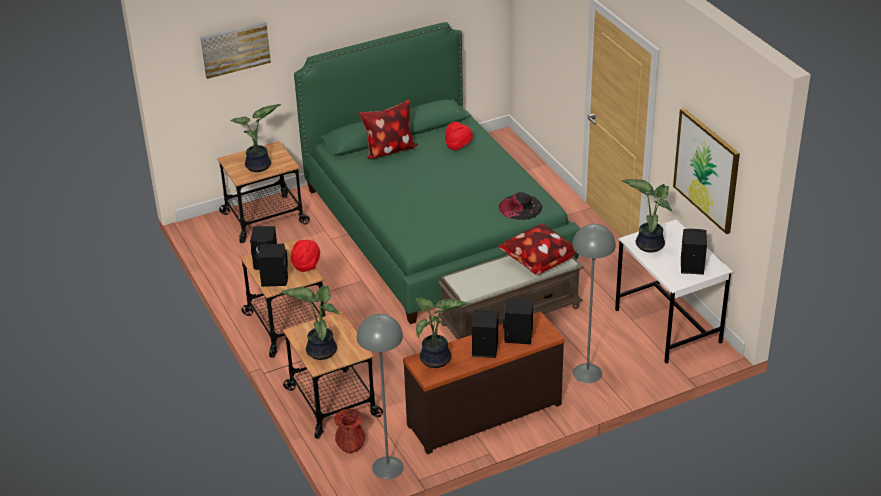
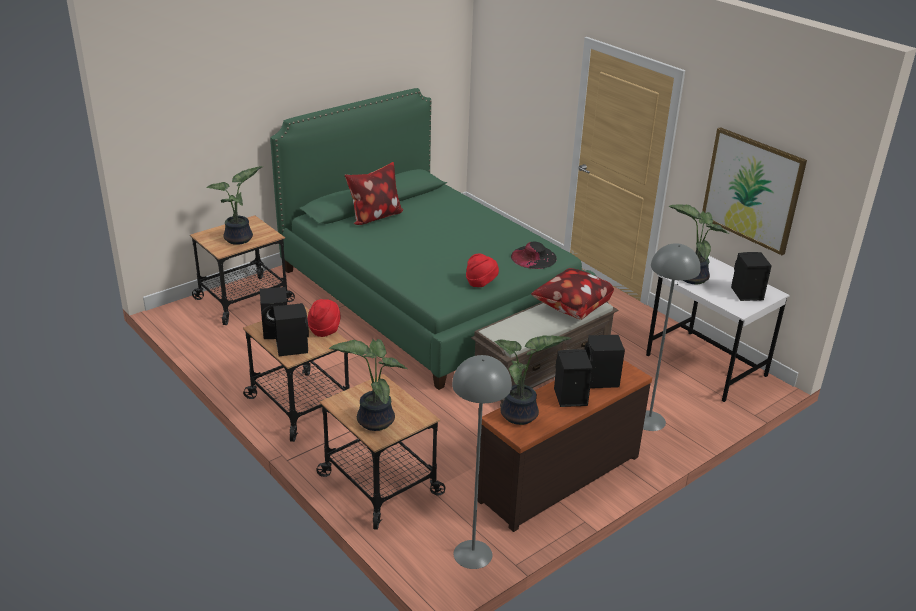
camera: 15 degrees left, 5 degrees down
picture [200,21,271,79] -> none
red vase [334,409,365,453] -> none
red hat [445,122,473,150] -> red hat moved to [466,254,499,287]

